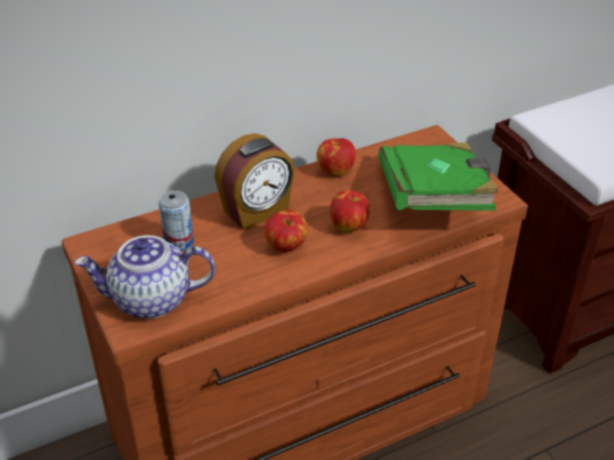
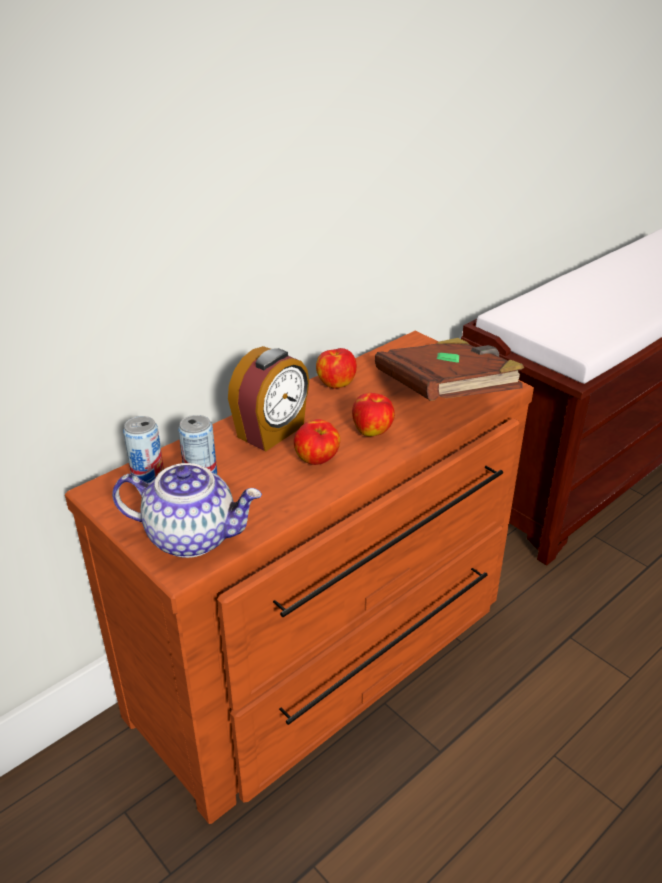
camera: 15 degrees left, 5 degrees down
teapot [75,235,215,319] -> teapot turned 150 degrees counterclockwise [112,463,262,558]
green book [378,142,499,211] -> brown book [375,338,524,401]
none -> can [123,416,164,483]

